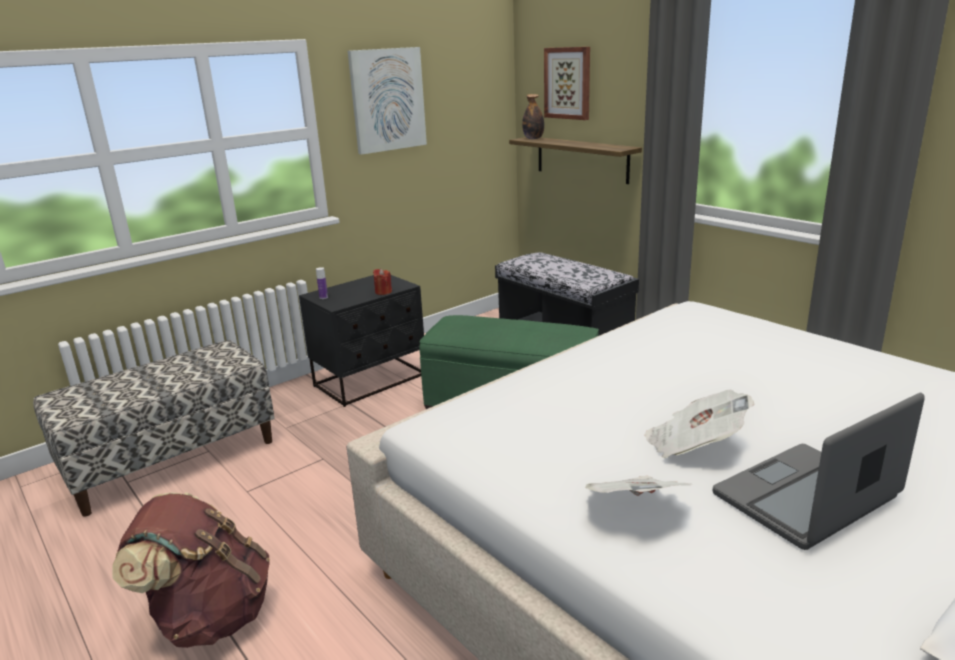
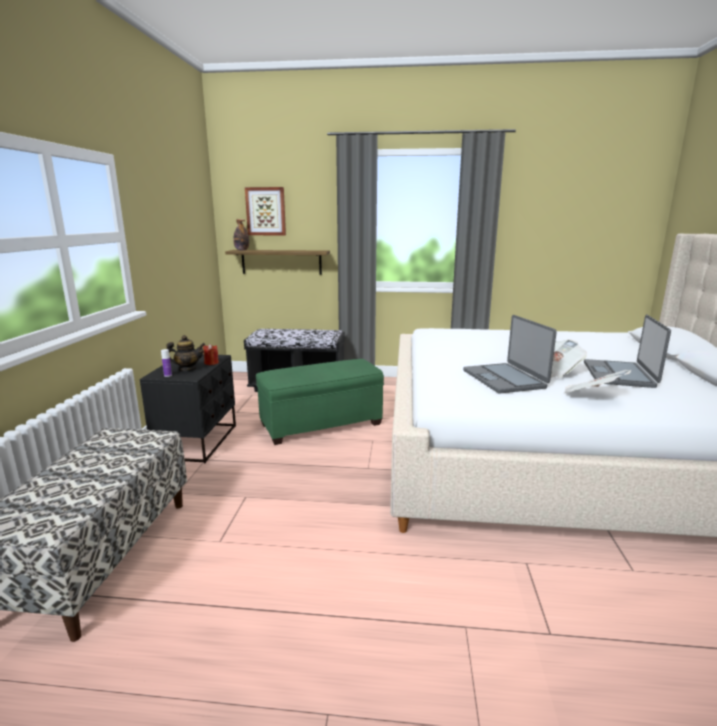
camera: 45 degrees left, 5 degrees down
brown backpack [112,492,270,648] -> none
picture [348,47,427,155] -> none
none -> teapot [167,335,205,371]
none -> laptop [463,315,557,393]

